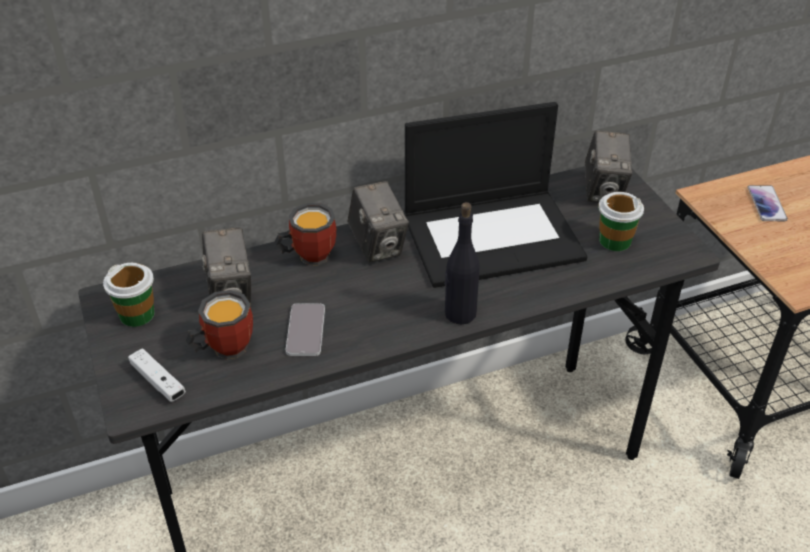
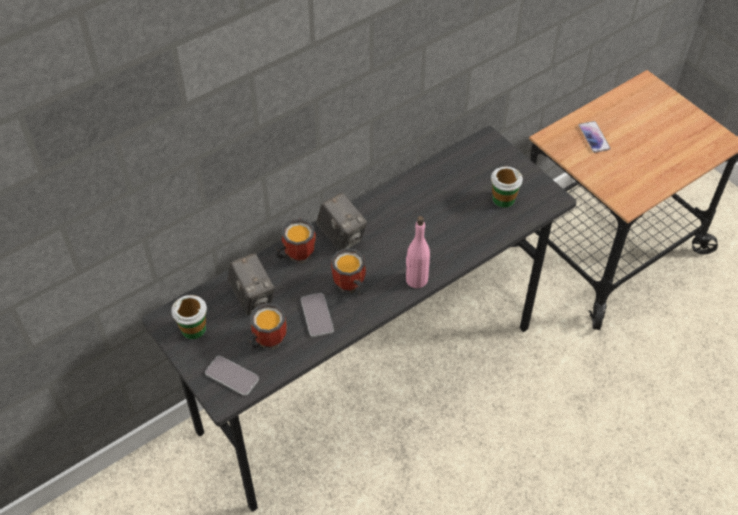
camera: 15 degrees left, 10 degrees up
white game controller [128,348,186,402] -> phone [205,356,259,396]
laptop [405,102,588,288] -> none
black bottle [445,202,480,324] -> pink bottle [406,216,430,288]
camera [585,130,632,203] -> none
none -> mug [331,248,366,295]

